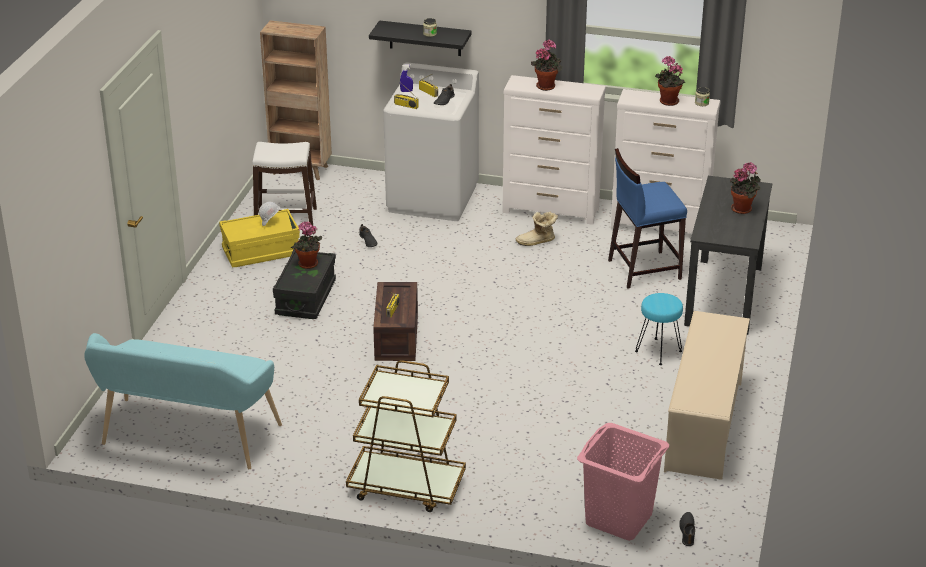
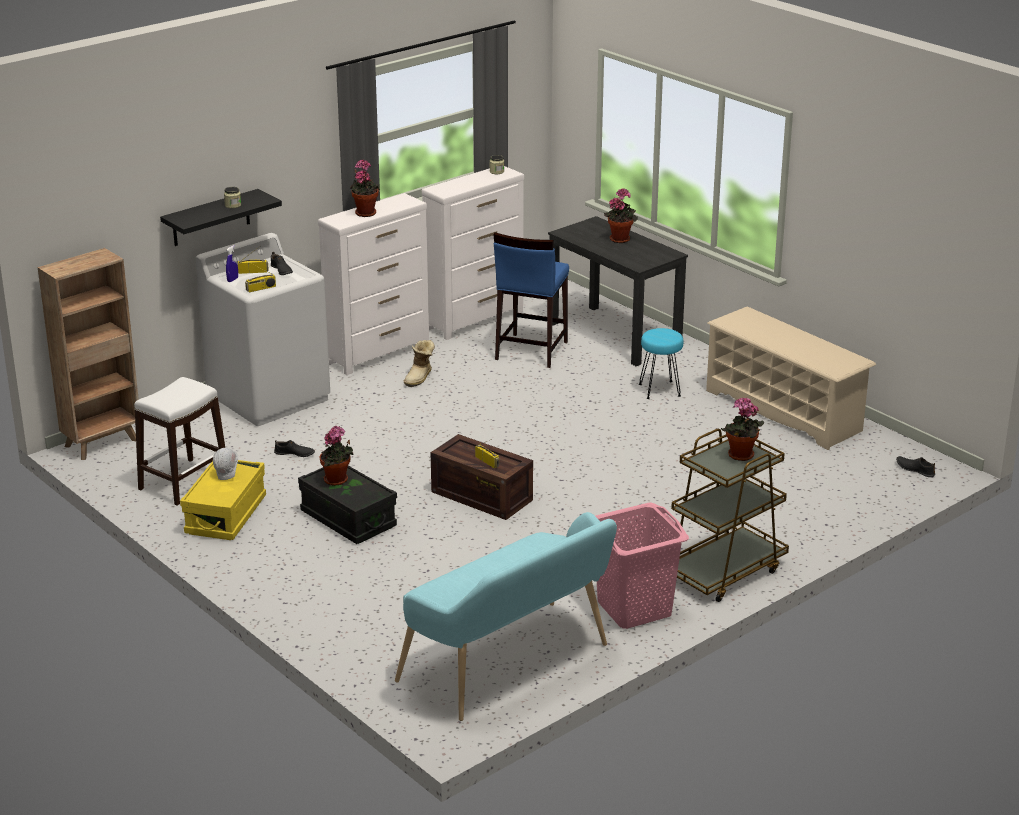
camera: 55 degrees left, 5 degrees down
pink laundry basket [577,423,669,541] -> pink laundry basket moved to [596,503,689,629]
potted plant [655,56,685,106] -> potted plant moved to [721,397,764,461]

